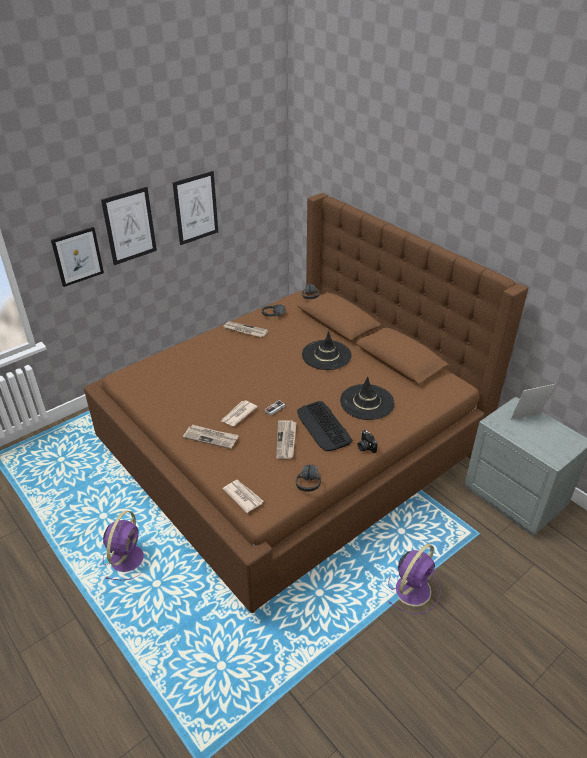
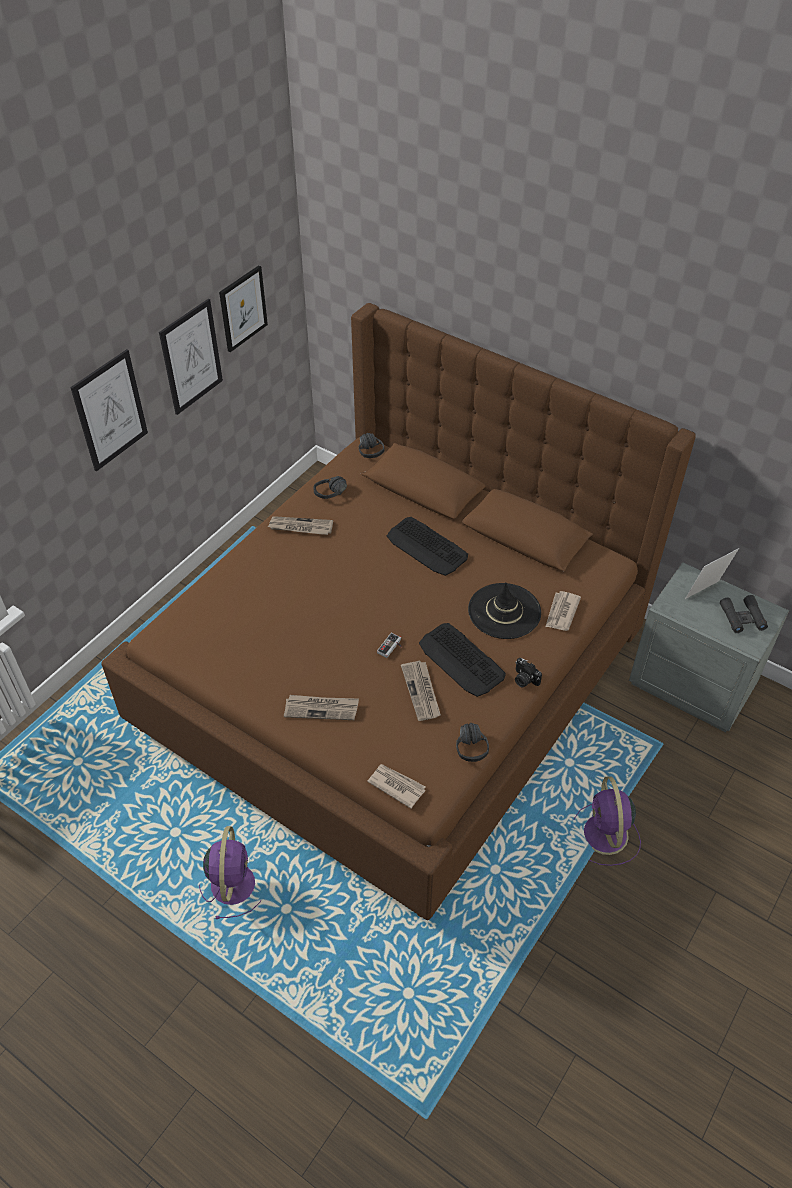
camera: 15 degrees left, 10 degrees up
picture [51,227,104,287] -> picture moved to [219,265,268,352]
newspaper [221,400,258,426] -> newspaper moved to [545,591,581,631]
black hat [302,331,352,370] -> keyboard [387,517,468,576]
purple fan [388,544,441,614] -> purple fan turned 150 degrees clockwise [574,776,641,866]
none -> black binoculars [720,595,768,633]

